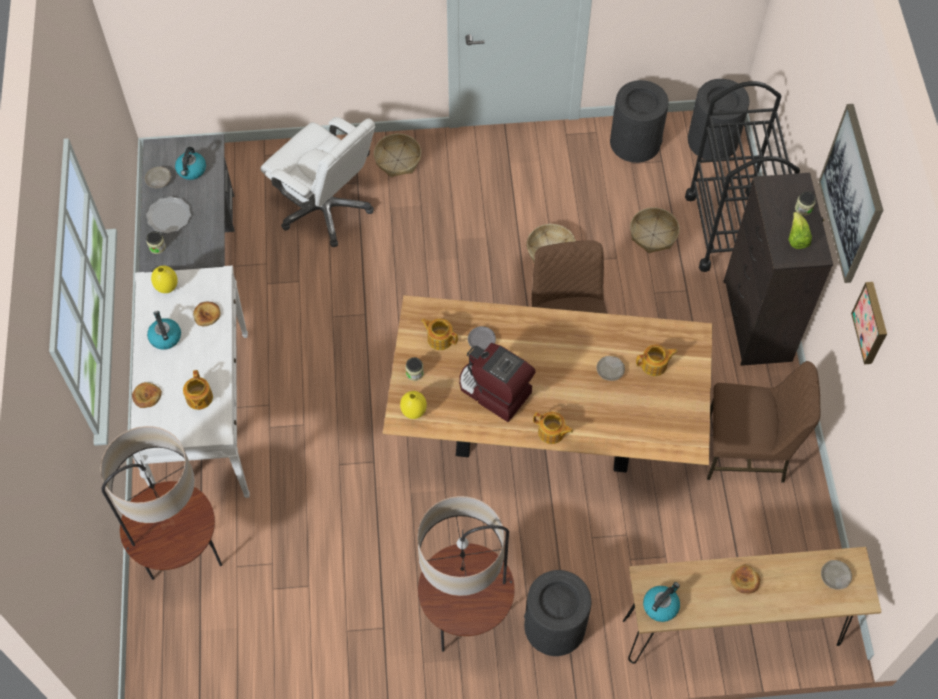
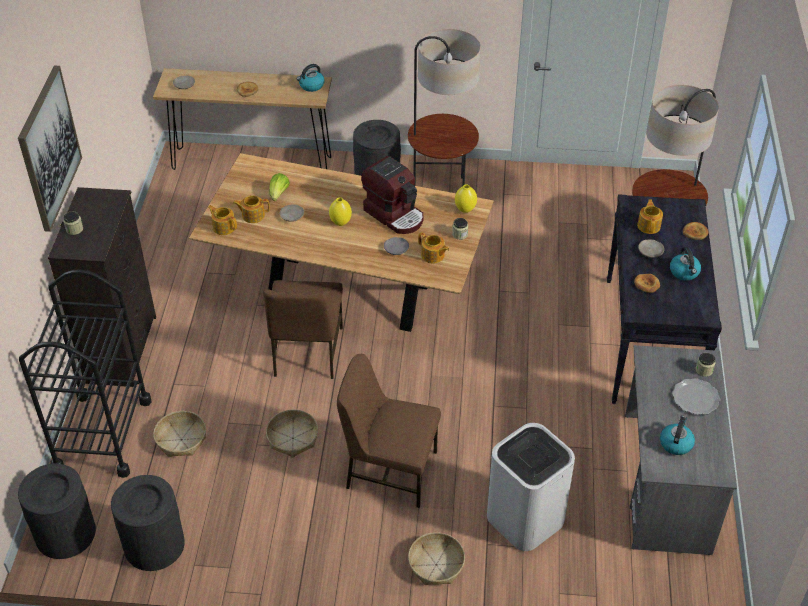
camera: 170 degrees left, 15 degrees down
white console table [130,265,249,498] -> black console table [607,194,722,404]
beige plate [145,167,171,189] -> beige plate moved to [638,240,664,258]
yellow vase [151,266,178,293] -> yellow vase moved to [329,197,352,226]
white office chair [260,117,375,247] -> white trash can [487,423,575,551]
teapot [533,412,573,444] -> teapot moved to [208,205,237,235]
brown chair [707,361,820,483] -> brown chair moved to [337,354,441,508]
lettuce [788,212,812,249] -> lettuce moved to [269,173,290,201]
picture [851,282,887,364] -> none

